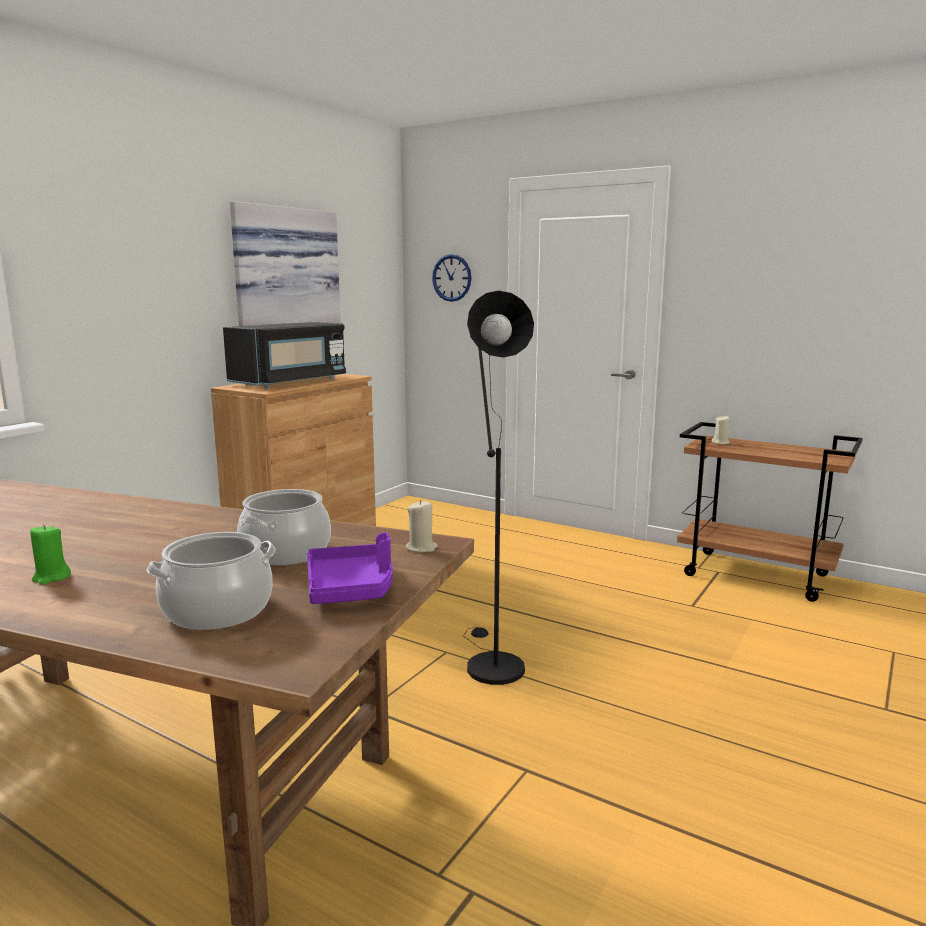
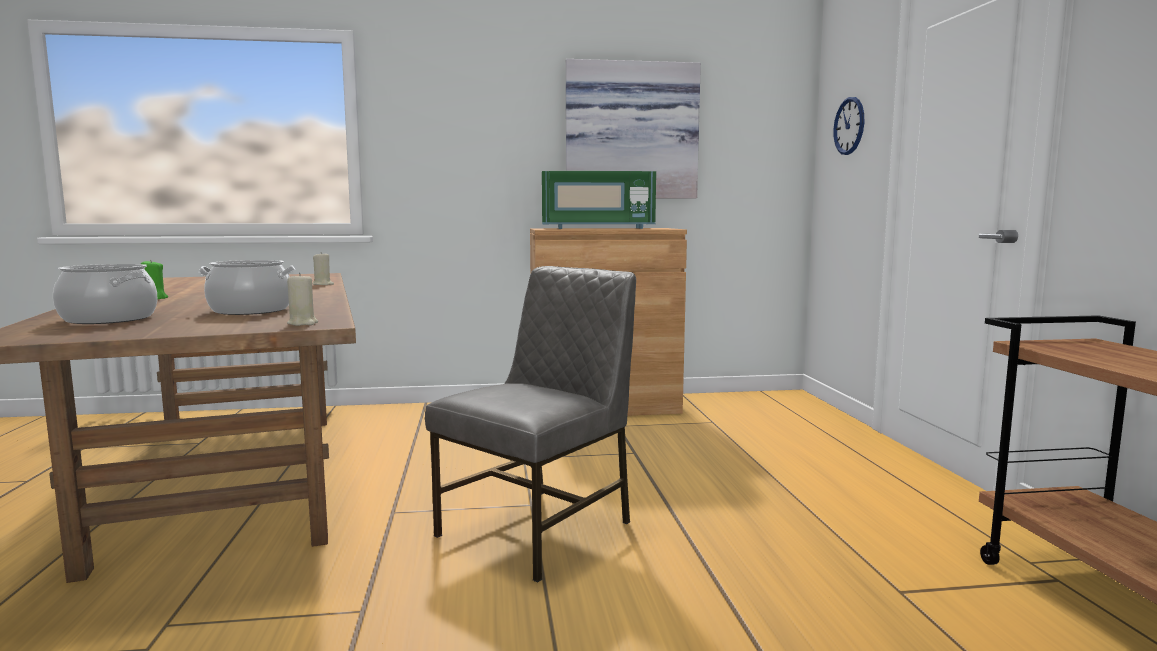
camera: 50 degrees right, 5 degrees down
black microwave [223,322,346,388] -> green microwave [542,171,656,229]
purple tray [307,532,393,604] -> none
black floor lamp [464,290,534,685] -> grey chair [425,266,636,583]
beige candle [712,415,730,444] -> beige candle moved to [312,254,334,285]

